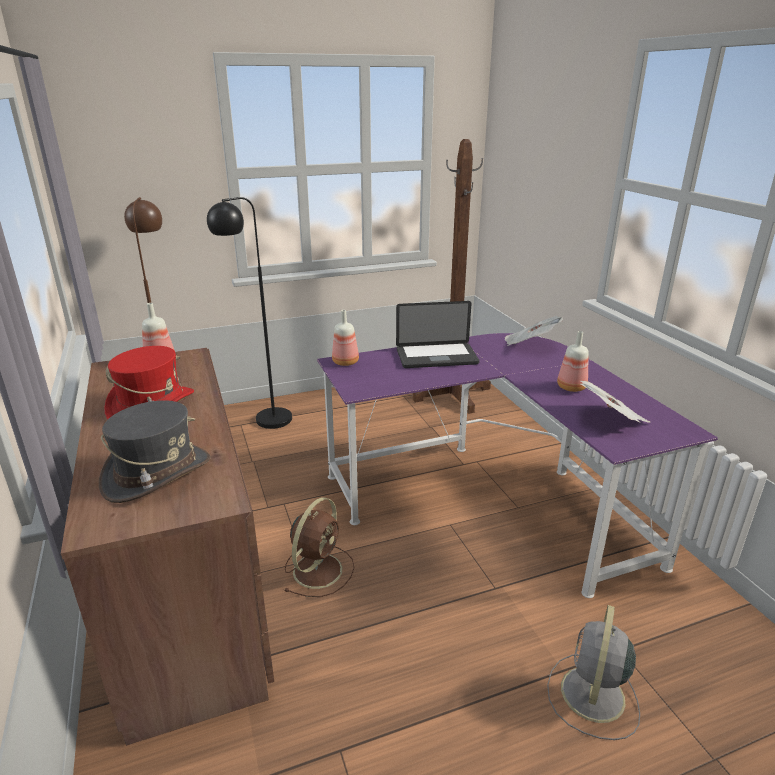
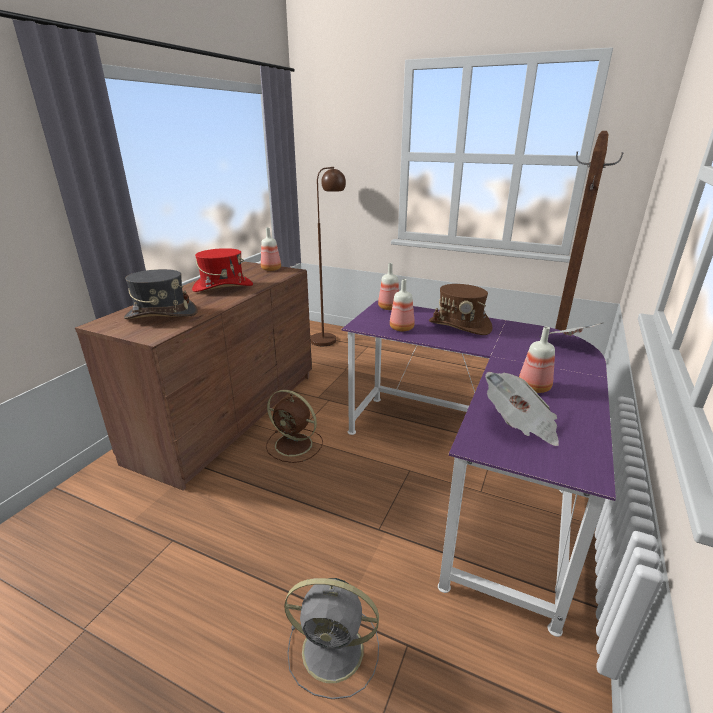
camera: 45 degrees right, 0 degrees up
black floor lamp [207,197,292,429] -> none
brown fan [285,497,354,597] -> brown fan turned 45 degrees clockwise [266,390,323,463]
laptop [396,301,480,368] -> brown hat [429,284,492,335]
grey fan [547,605,640,740] -> grey fan turned 150 degrees counterclockwise [284,578,379,699]
none -> bottle [390,279,415,331]

